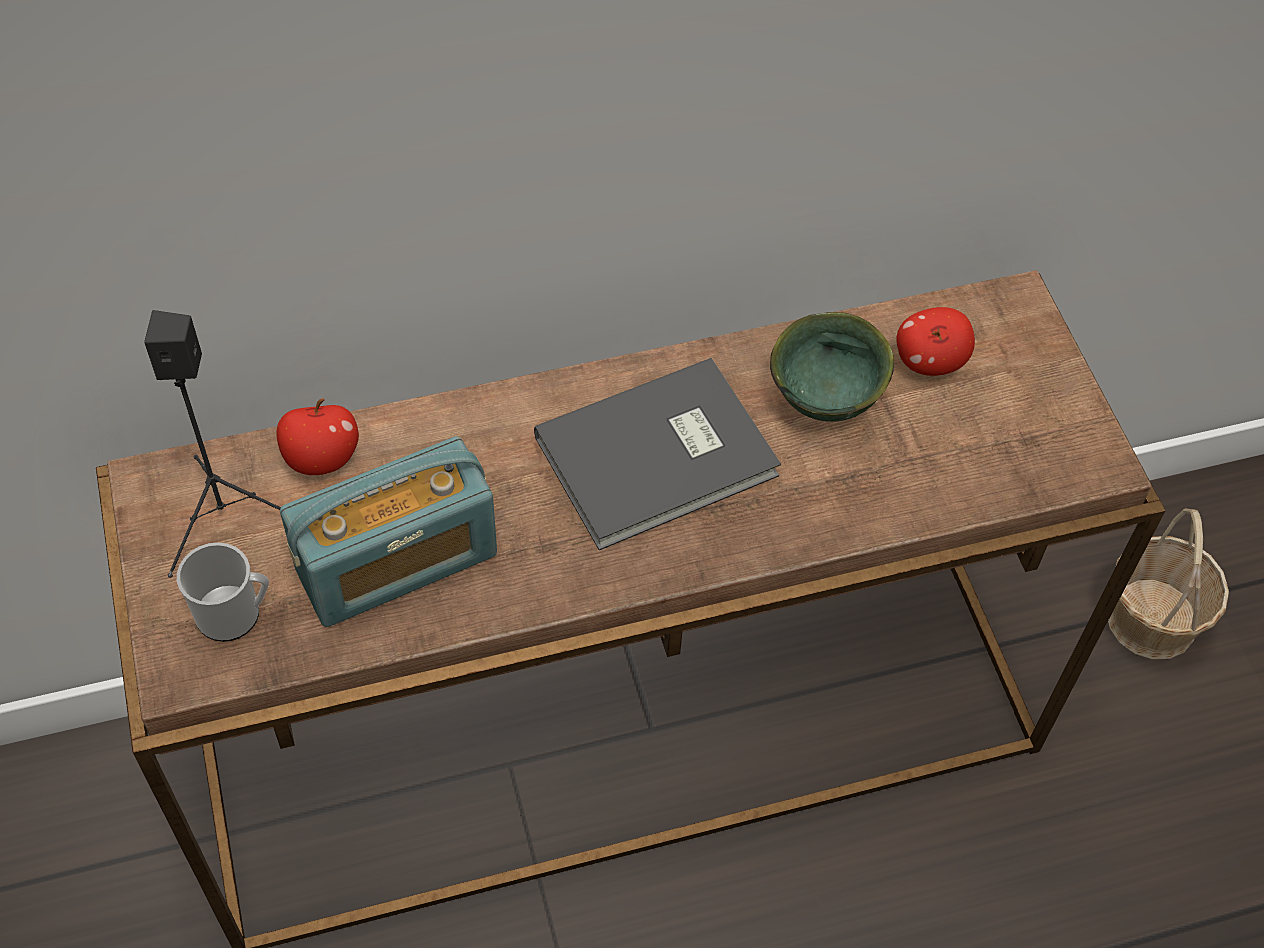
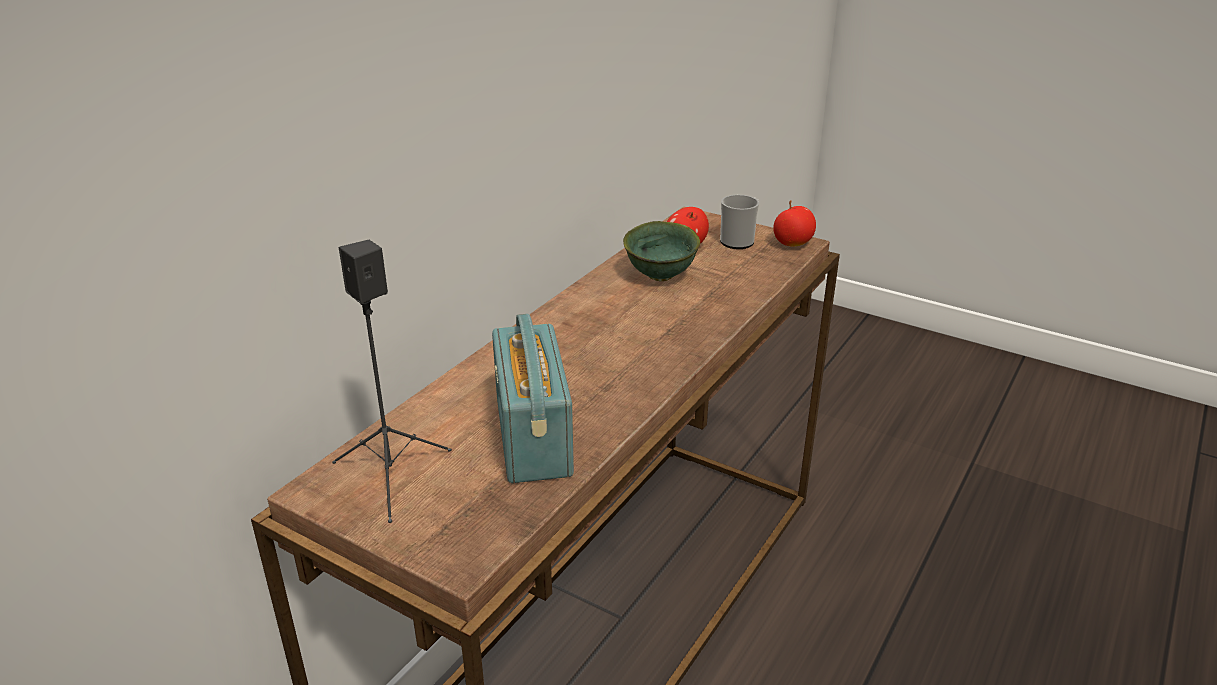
camera: 40 degrees left, 25 degrees down
mug [177,542,269,642] -> mug moved to [720,195,759,249]
apple [276,398,359,475] -> apple moved to [773,200,816,246]
radio [280,436,497,627] -> radio turned 150 degrees clockwise [492,314,574,483]
grey book [534,358,781,550] -> none
basket [1108,509,1229,659] -> none

